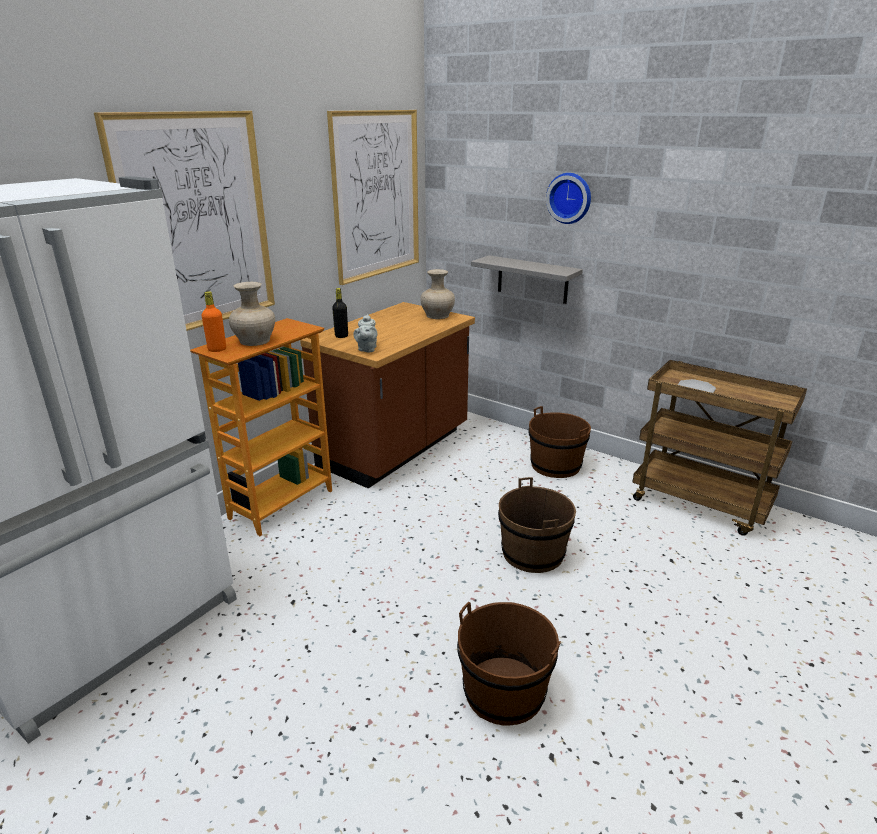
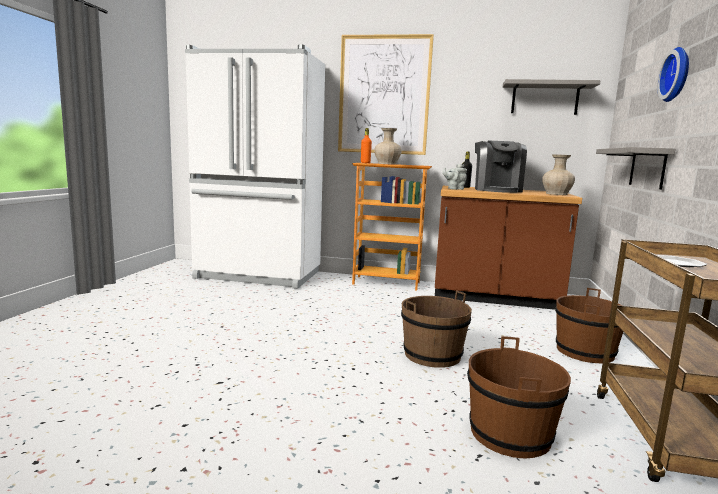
camera: 65 degrees right, 15 degrees down
picture [327,110,419,285] -> grey shelf [503,79,601,115]
brown bucket [457,602,561,725] -> brown bucket moved to [467,336,571,458]
none -> coffee machine [475,141,527,193]

